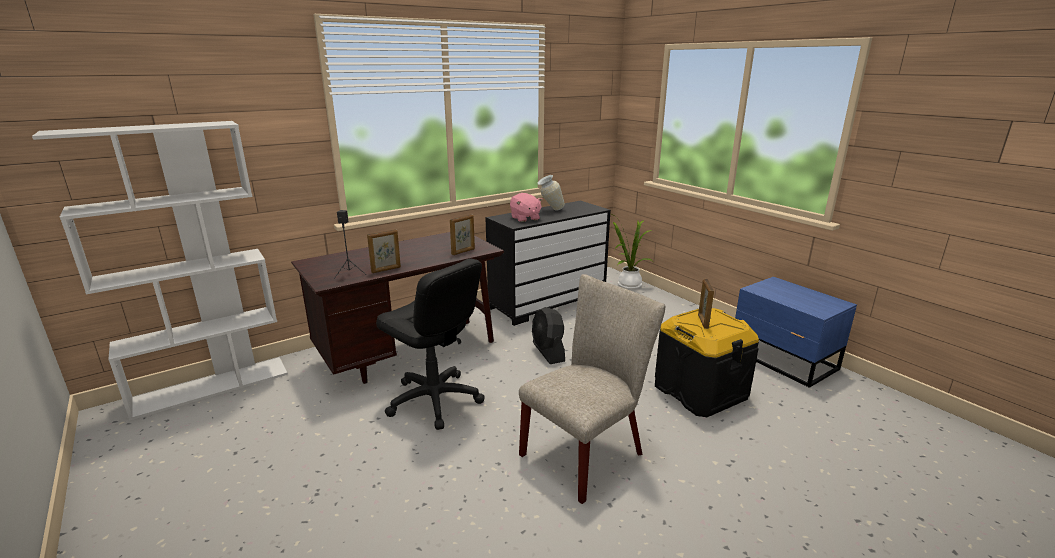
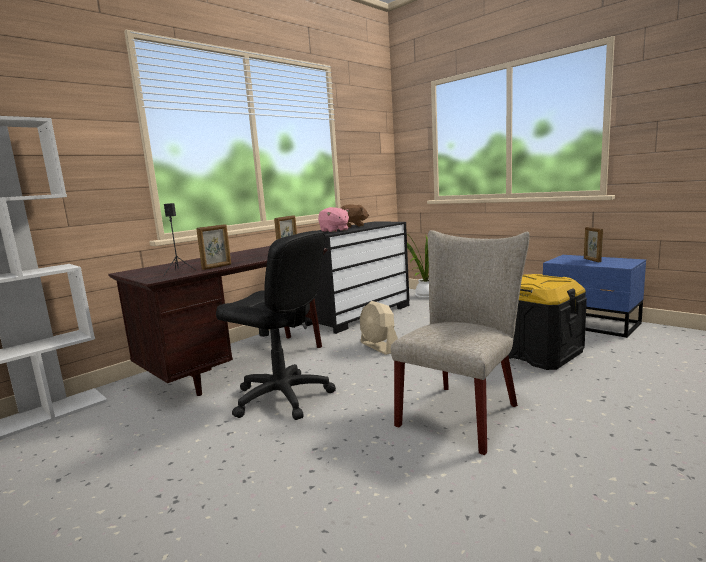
camera: 10 degrees left, 10 degrees down
black fan [532,307,565,364] -> beige fan [360,301,398,355]
vase [537,175,565,211] -> brown plush toy [341,204,369,228]
picture frame [698,279,714,329] -> picture frame moved to [584,227,603,262]

